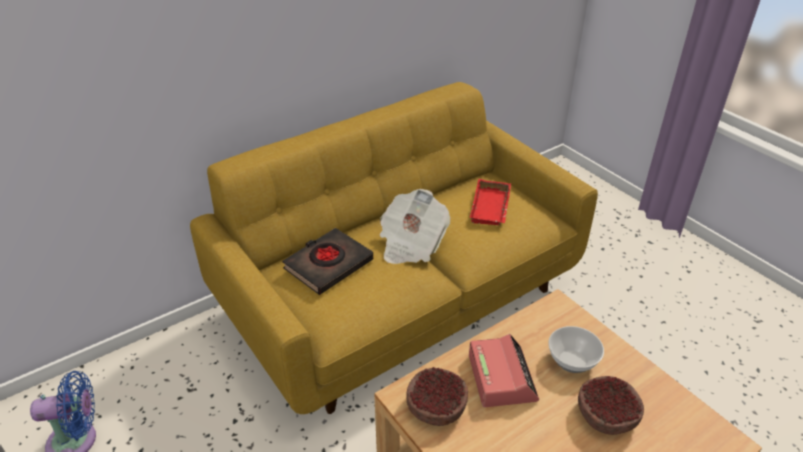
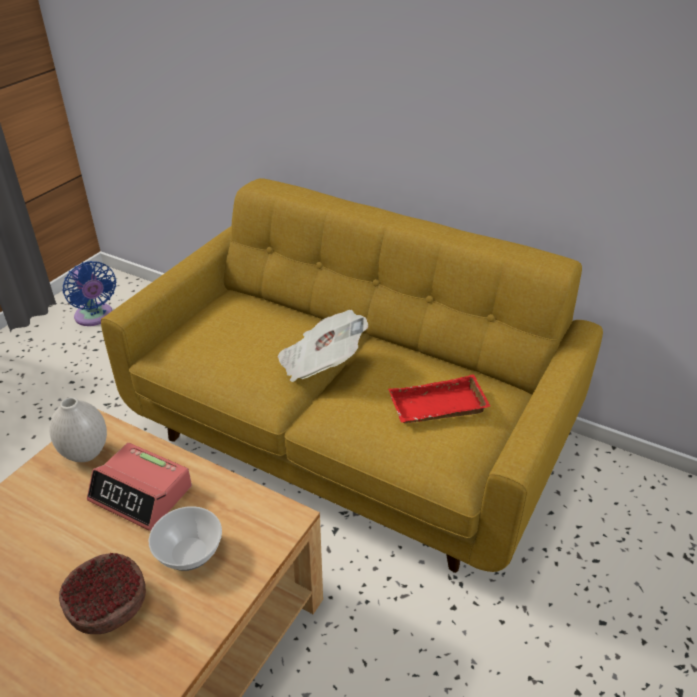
camera: 65 degrees right, 0 degrees up
black book [282,228,373,295] -> none
bowl [406,367,468,426] -> white vase [49,397,107,462]
alarm clock [469,334,539,407] -> alarm clock turned 60 degrees clockwise [87,443,192,531]

